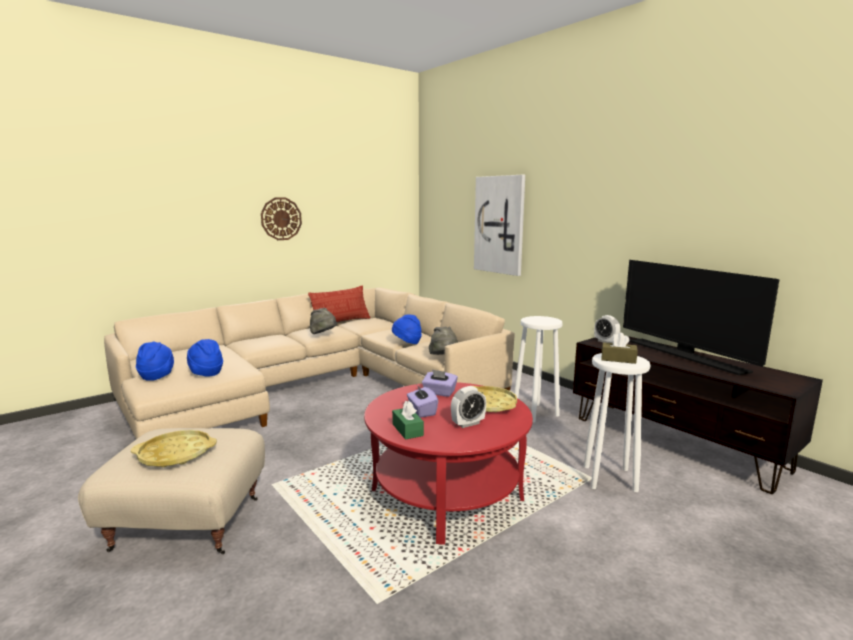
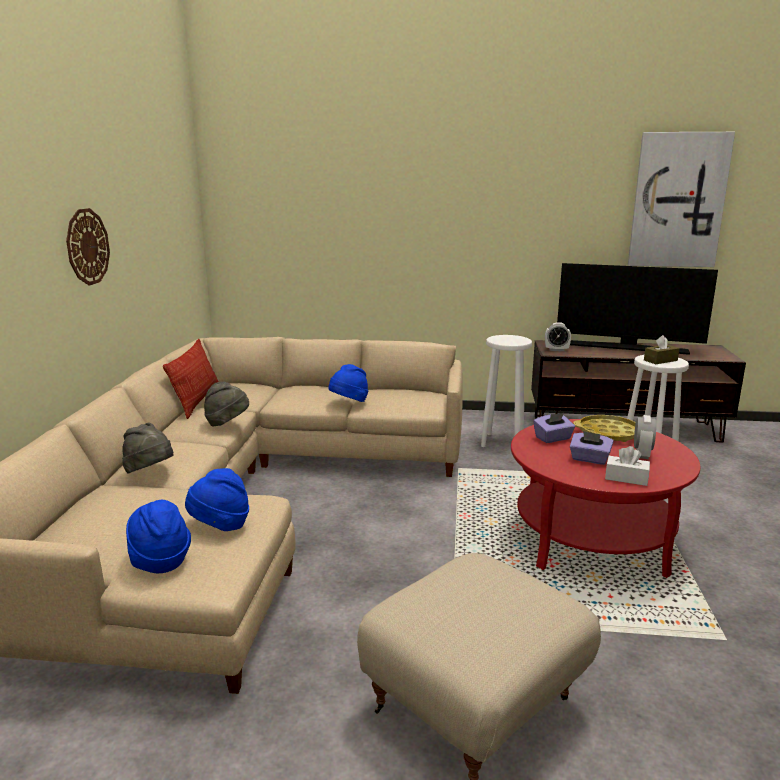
camera: 45 degrees left, 5 degrees up
yellow tray [131,430,217,467] -> none
green tissue box [392,401,424,440] -> white tissue box [605,446,650,486]
grey hat [429,327,458,355] -> grey hat moved to [122,423,173,474]
picture [474,175,525,276] -> picture moved to [628,132,735,267]

